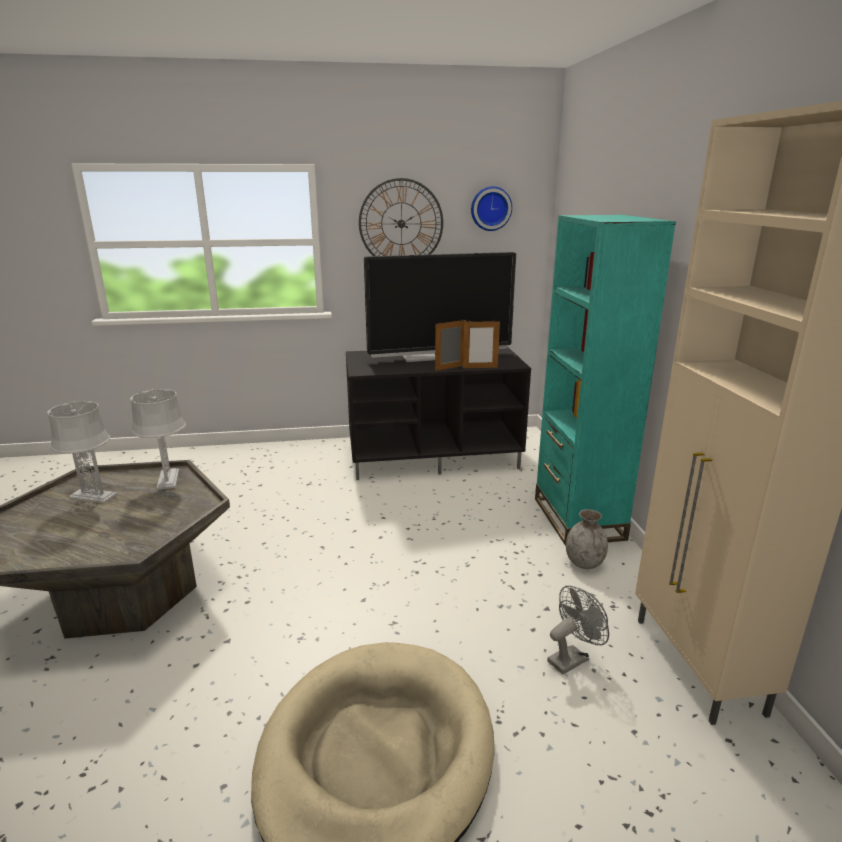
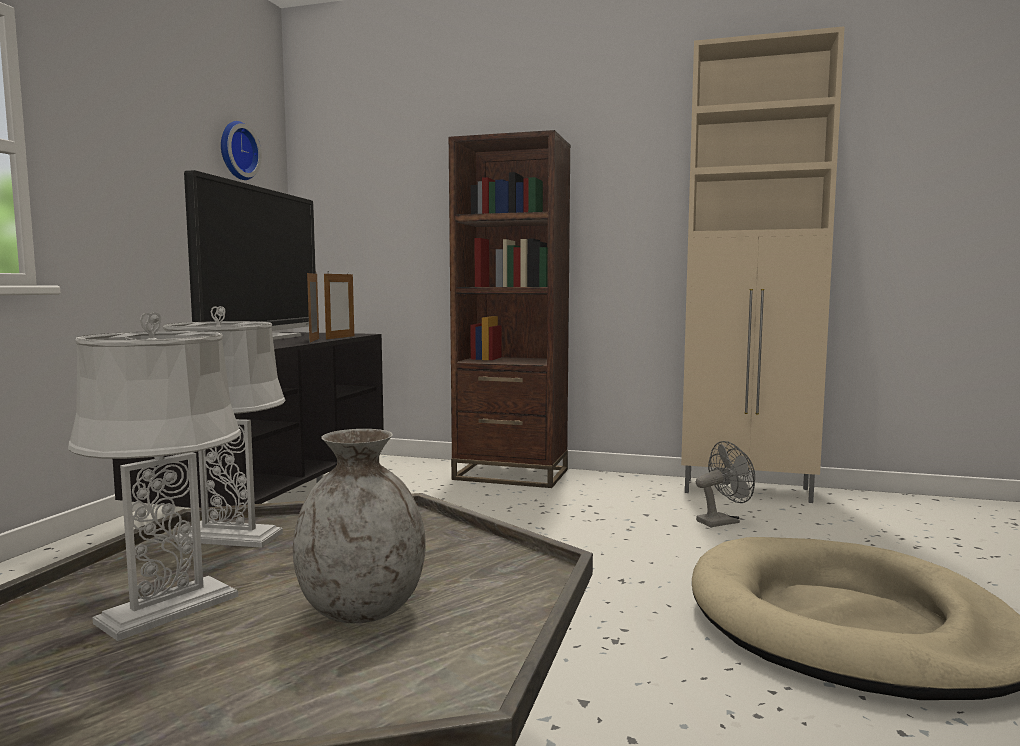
camera: 65 degrees left, 15 degrees down
wall clock [359,178,443,256] -> none
turquoise bookcase [535,215,676,546] -> brown bookcase [449,130,571,488]
grey fan [547,586,609,675] -> grey fan turned 75 degrees clockwise [696,441,755,527]
grey vase [566,509,608,569] -> grey vase moved to [293,429,426,623]

